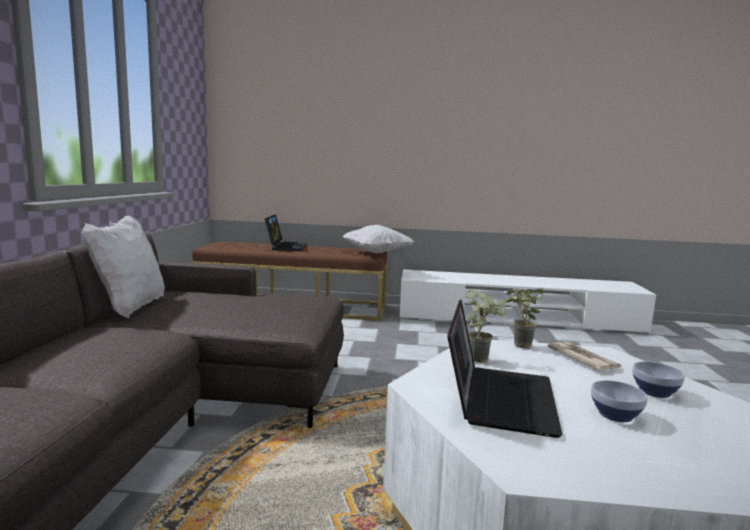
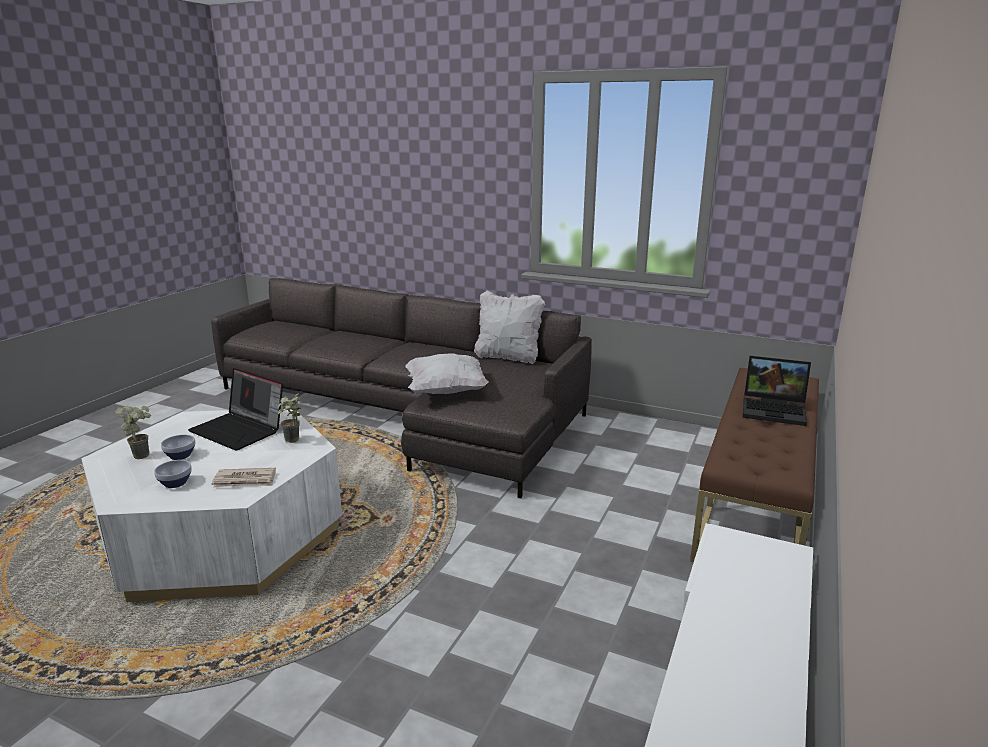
camera: 110 degrees right, 10 degrees up
white pillow [342,225,414,253] -> white pillow moved to [406,353,489,394]
potted plant [505,288,544,349] -> potted plant moved to [115,406,151,459]

